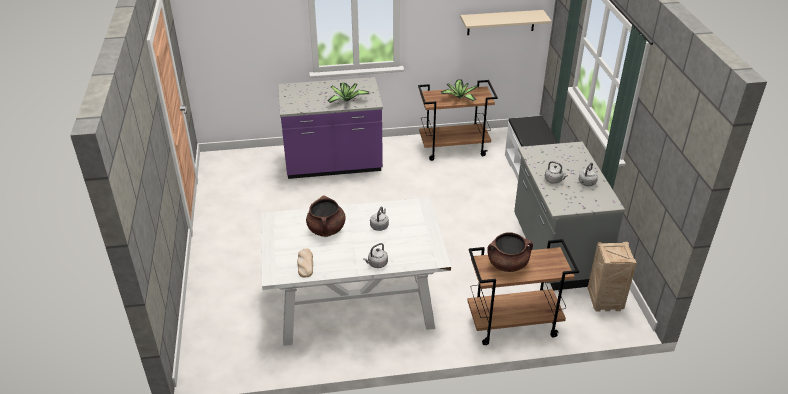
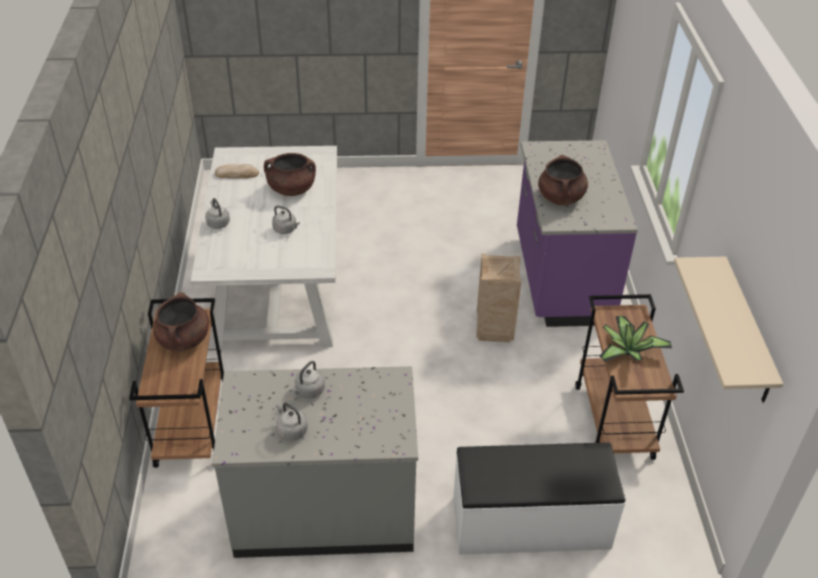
camera: 95 degrees right, 5 degrees up
potted plant [327,83,369,103] -> brown cooking pot [538,155,588,205]
crate [587,242,637,312] -> crate moved to [476,254,521,342]

